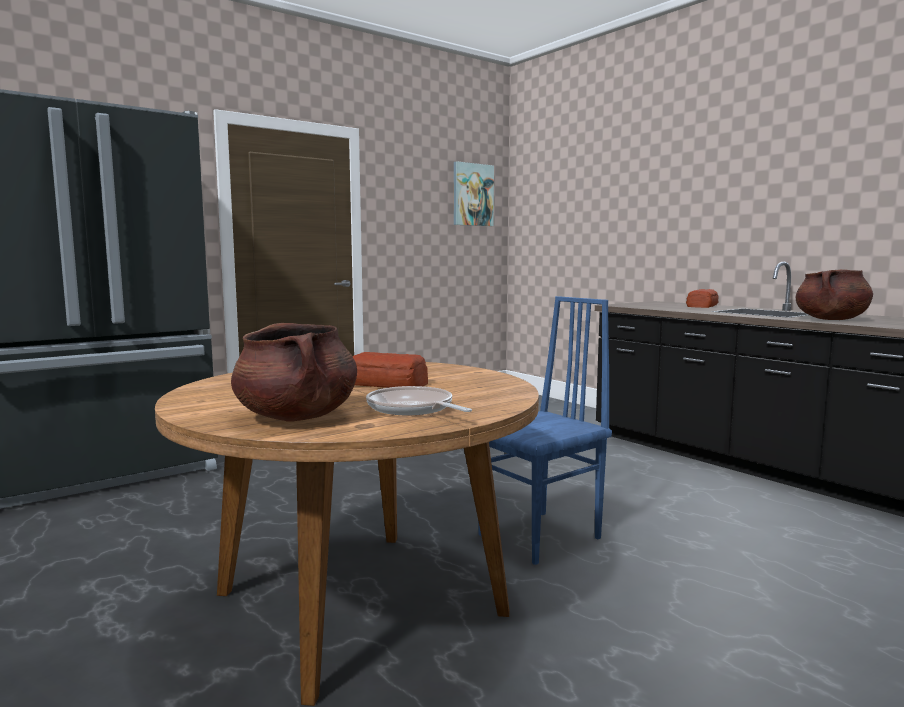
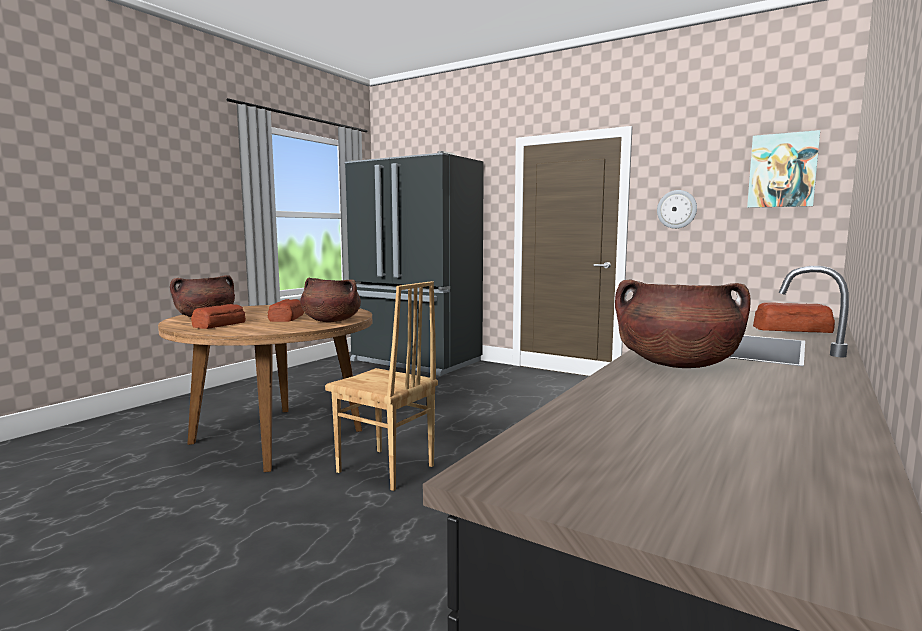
camera: 70 degrees right, 0 degrees up
frying pan [366,386,472,415] -> bread [191,304,246,329]
blue chair [478,296,612,565] -> brown chair [325,281,438,491]
none -> brown cooking pot [300,278,361,322]
none -> wall clock [657,190,697,229]

